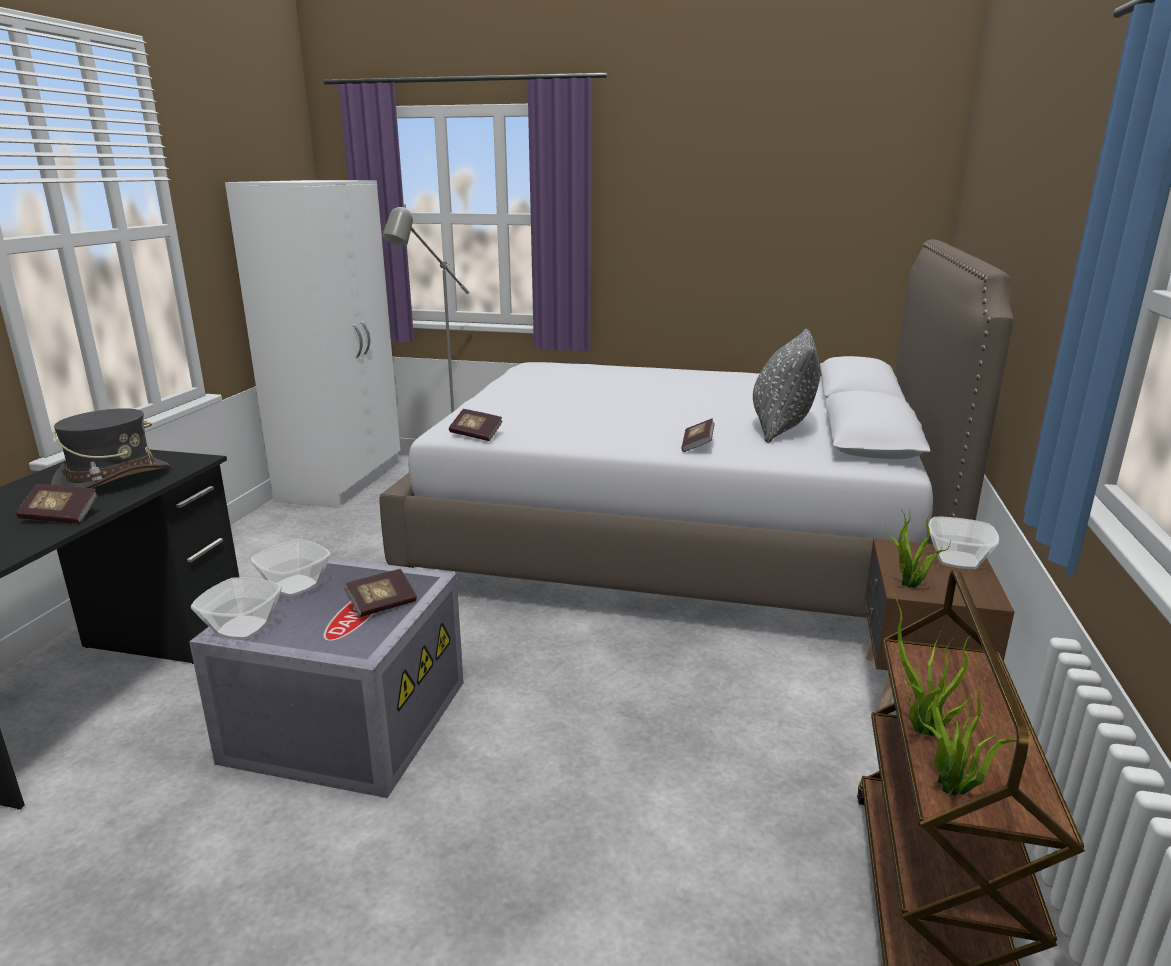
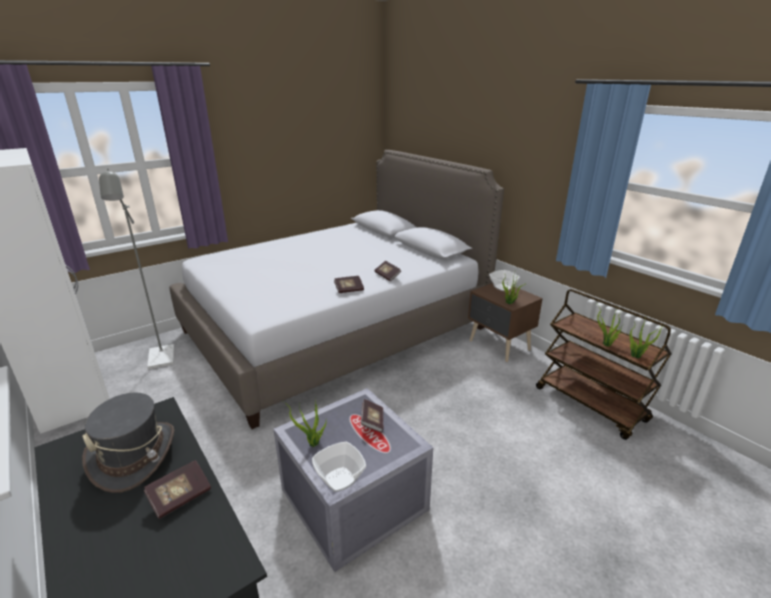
camera: 50 degrees left, 5 degrees up
bowl [251,539,331,597] -> potted plant [283,398,326,447]
book [449,409,503,441] -> book moved to [334,276,364,293]
grey pillow [753,329,820,443] -> none

